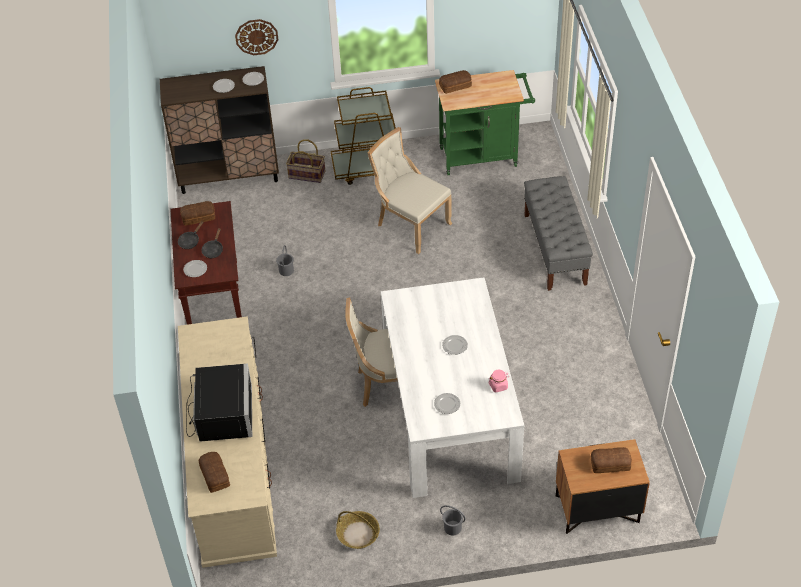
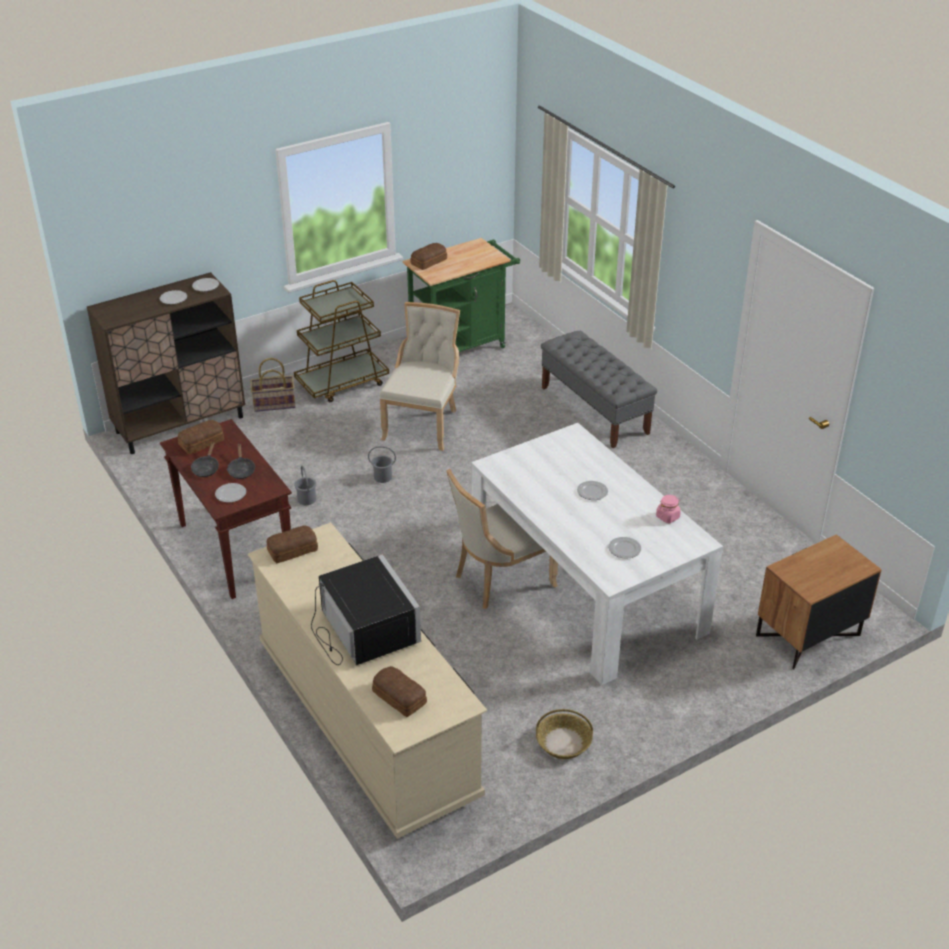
camera: 25 degrees left, 10 degrees down
wall clock [235,19,278,55] -> none
beige chair [368,127,452,254] -> beige chair turned 90 degrees clockwise [380,302,460,451]
grey bucket [440,505,466,536] -> grey bucket moved to [368,446,396,483]
bread [591,447,632,473] -> bread moved to [266,525,318,563]

